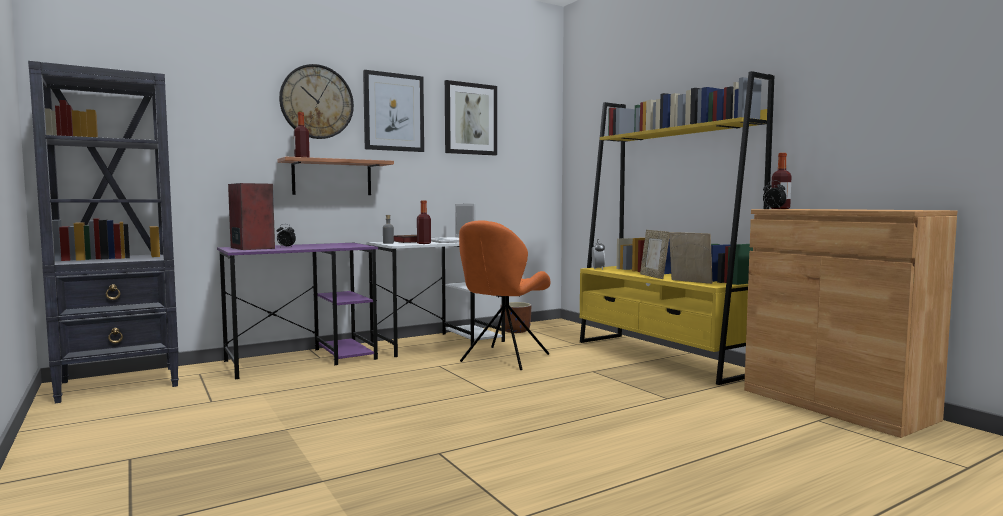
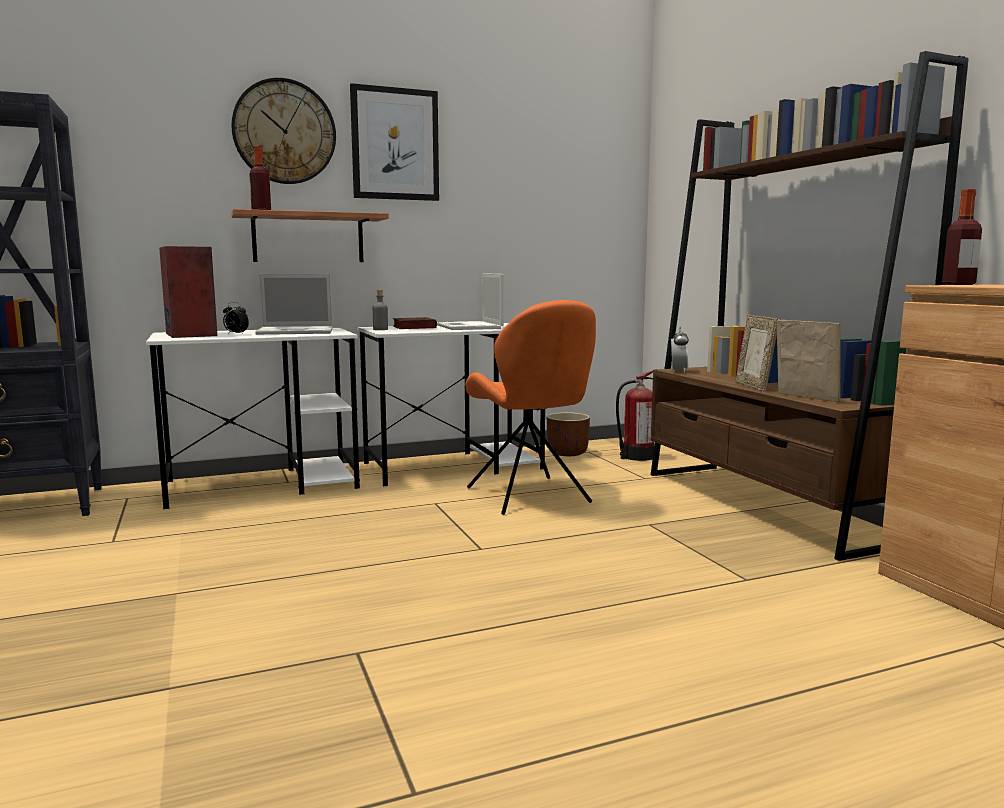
camera: 10 degrees right, 5 degrees up
purple desk [217,243,378,379] -> white desk [146,328,360,509]
bottle [417,200,431,244] -> none
picture [445,80,497,155] -> none
orange chair [459,220,550,370] -> orange chair turned 60 degrees counterclockwise [466,300,596,515]
yellow bookcase [580,71,774,385] -> brown bookcase [651,51,969,561]
alarm clock [763,181,787,209] -> none
none -> laptop [255,274,333,335]
none -> fire extinguisher [616,369,658,461]

